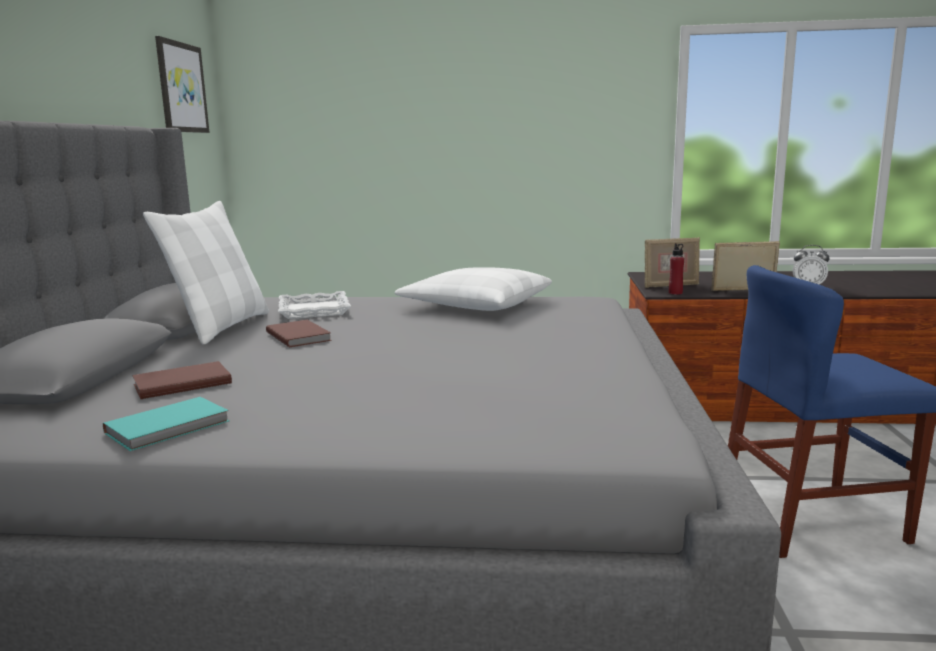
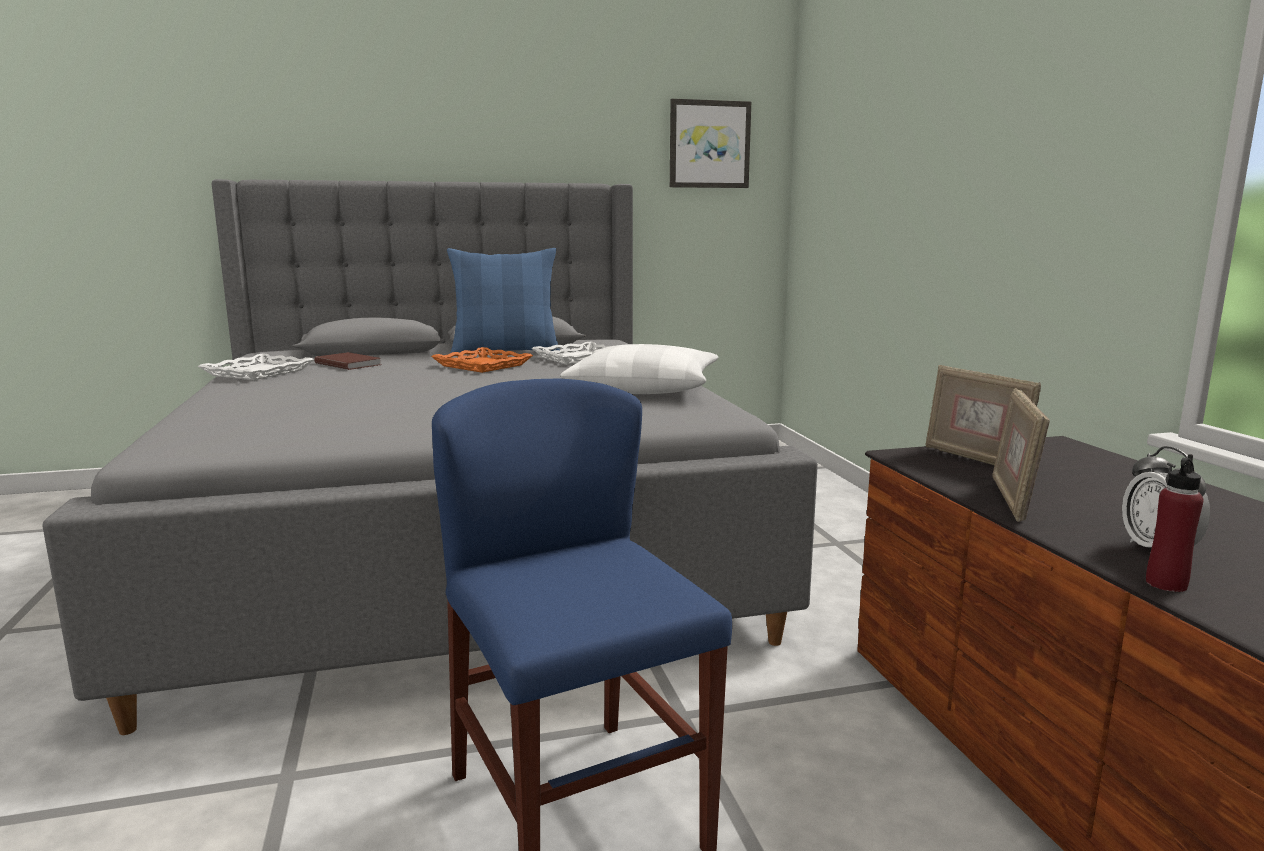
camera: 70 degrees right, 0 degrees up
turquoise book [103,397,230,451] -> white tray [198,353,314,380]
white pillow [143,201,269,345] -> blue pillow [447,248,560,353]
brown book [266,320,332,348] -> orange tray [431,347,533,373]
red bottle [669,243,684,295] -> red bottle moved to [1146,454,1204,592]
picture frame [711,241,780,291] -> picture frame turned 150 degrees counterclockwise [993,388,1050,522]

